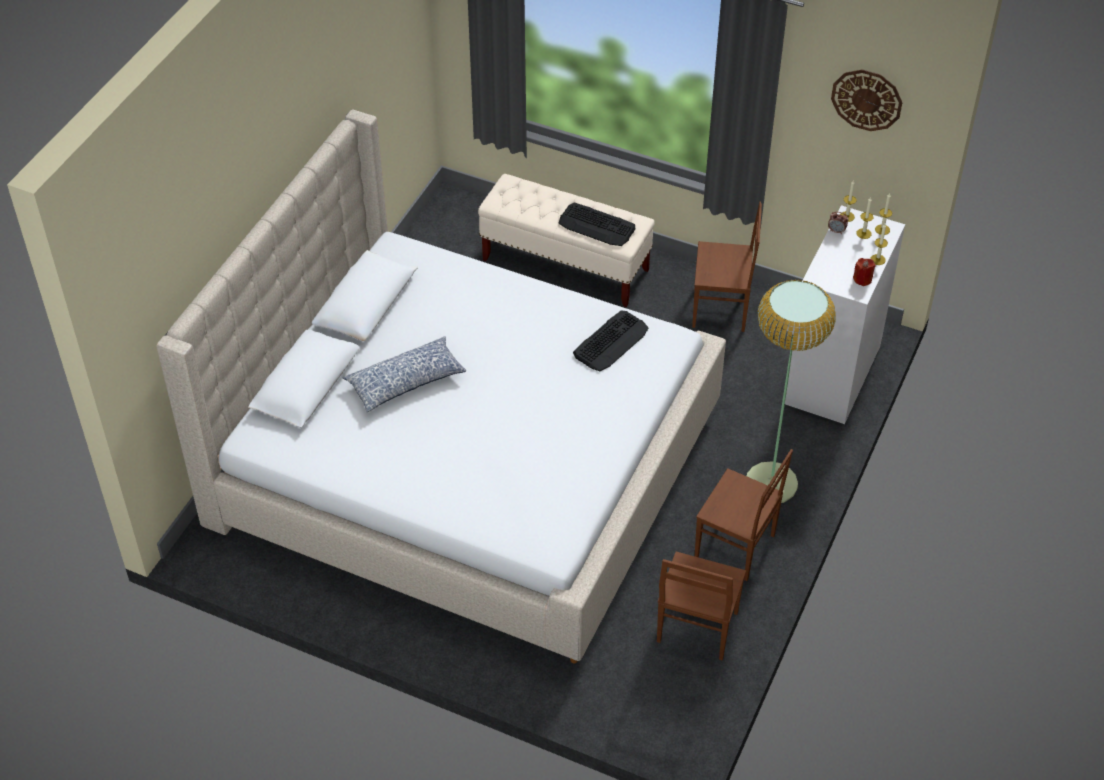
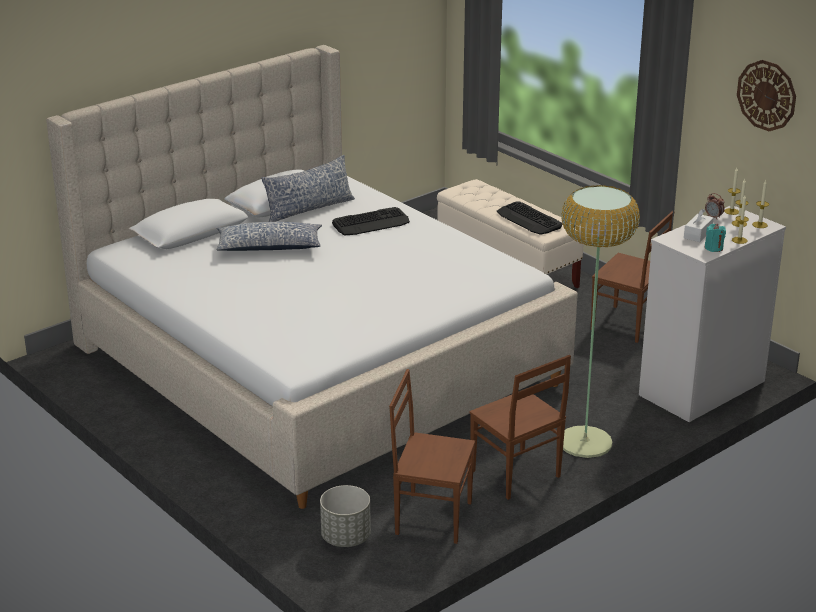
camera: 25 degrees right, 20 degrees down
keyboard [573,311,649,371] -> keyboard moved to [332,207,410,235]
brown chair [657,552,746,660] -> brown chair turned 60 degrees clockwise [389,369,475,544]
red candle [853,258,875,286] -> turquoise candle [705,224,726,252]
none -> pillow [261,155,355,222]
none -> grey planter [320,485,371,547]
none -> white tissue box [684,209,714,242]

